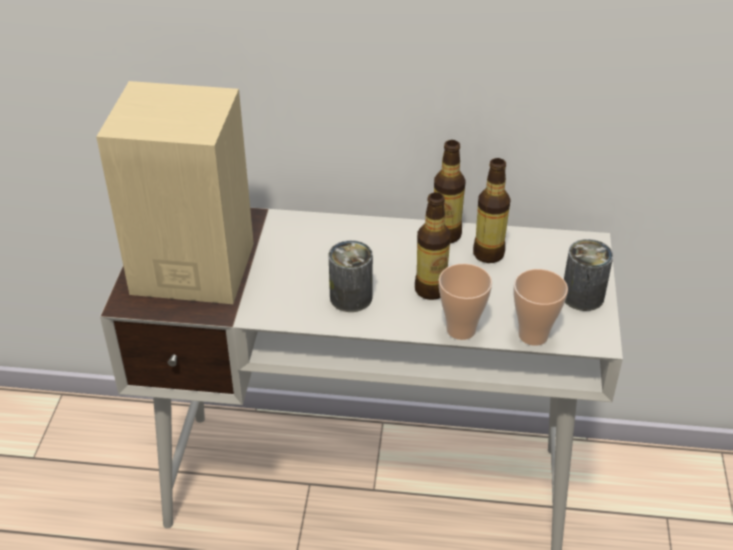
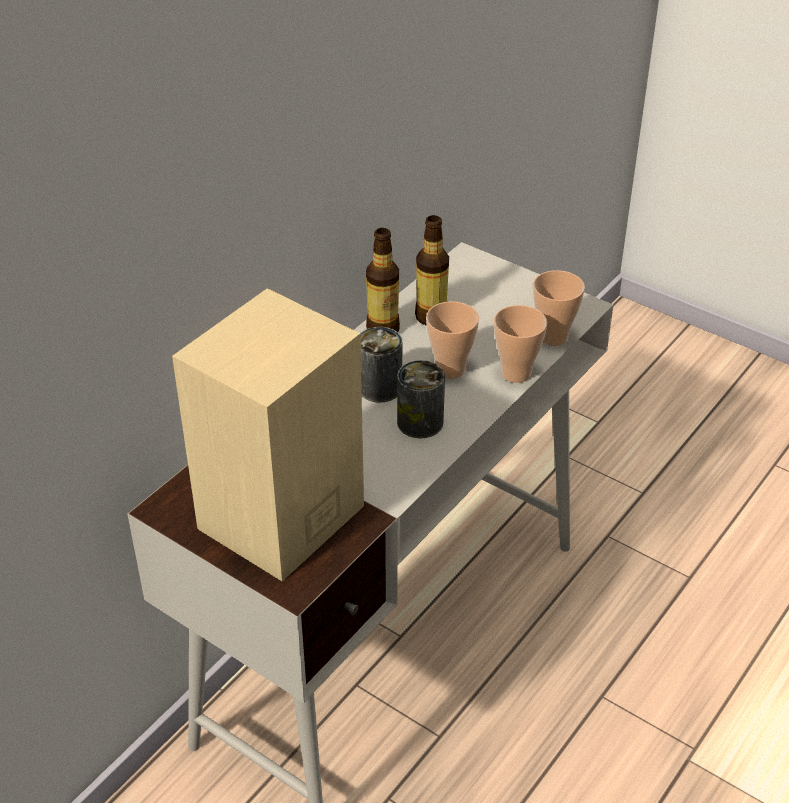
camera: 60 degrees left, 0 degrees up
bottle [415,192,451,300] -> cup [426,301,479,379]
can [564,239,613,311] -> can moved to [360,327,402,402]

